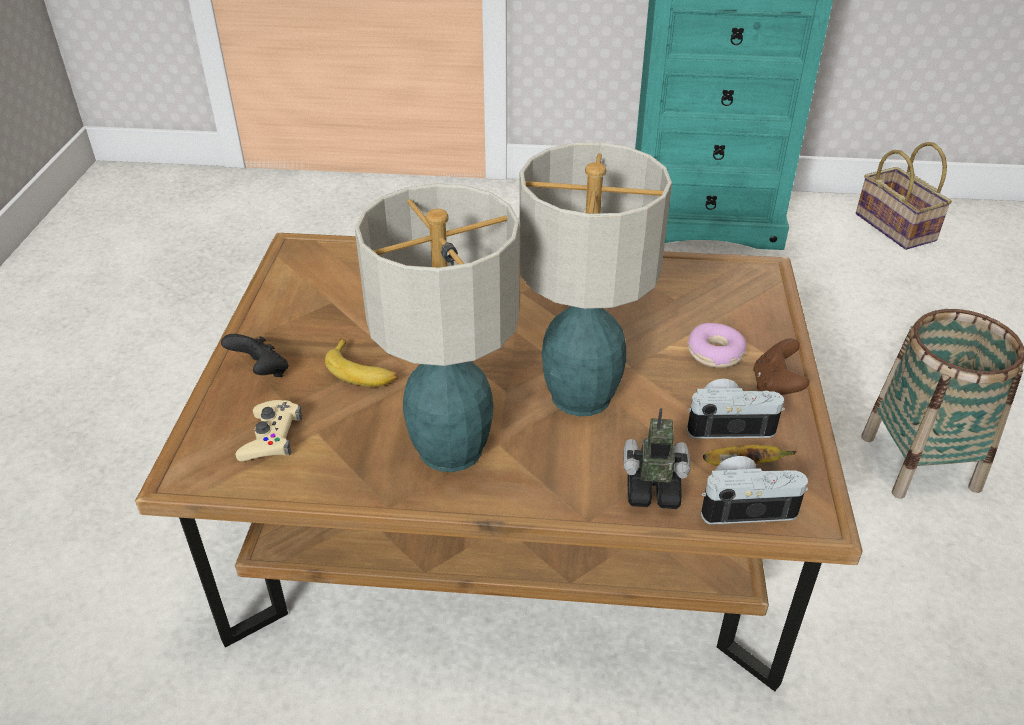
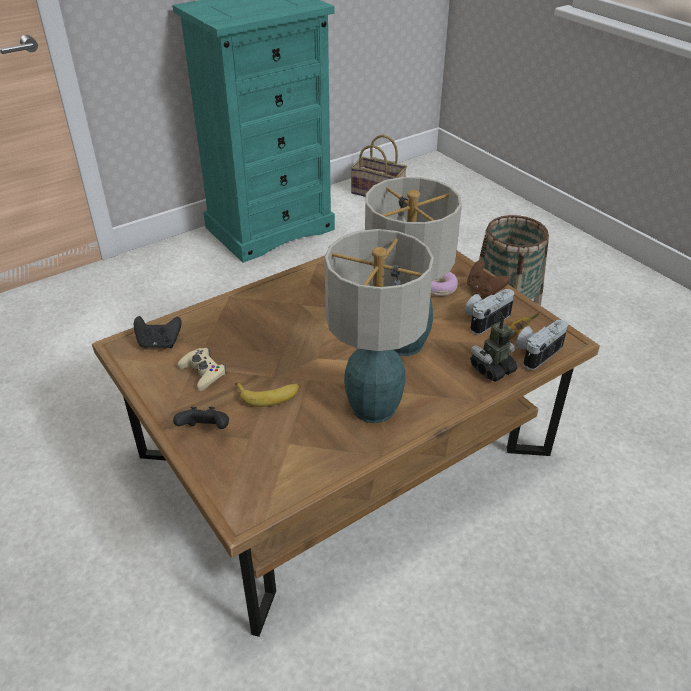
camera: 40 degrees left, 0 degrees up
beige game controller [236,400,302,461] -> beige game controller moved to [178,348,226,391]
none -> black game controller [134,316,182,348]

